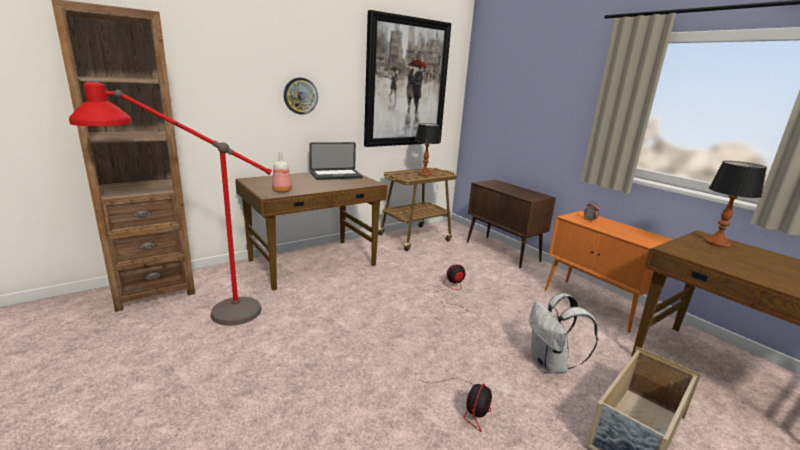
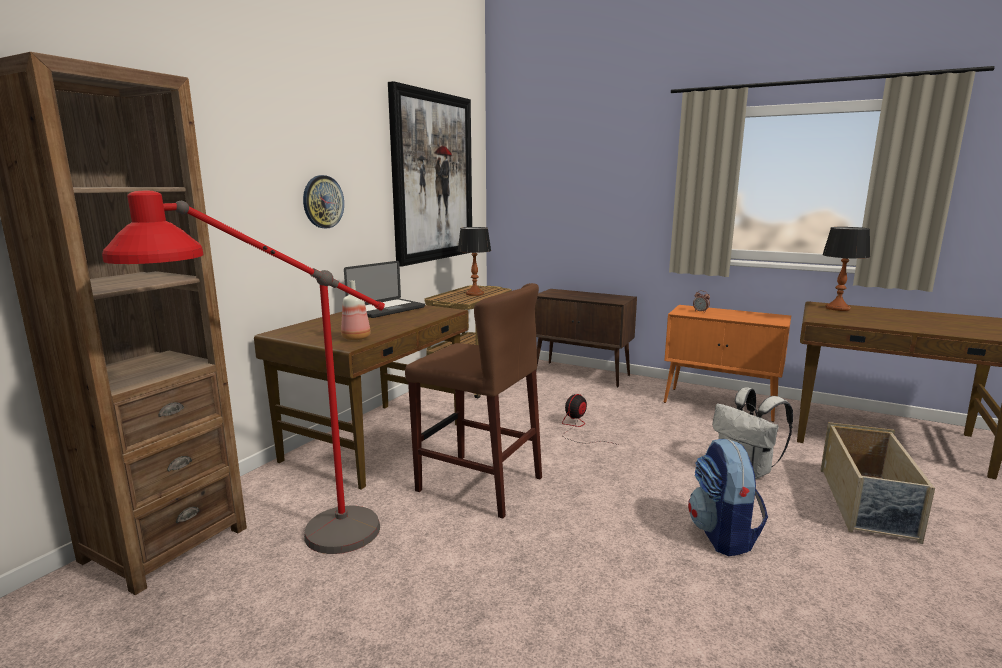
camera: 25 degrees left, 5 degrees down
fan [418,379,492,432] -> backpack [688,438,768,556]
none -> brown stool [405,283,542,519]

